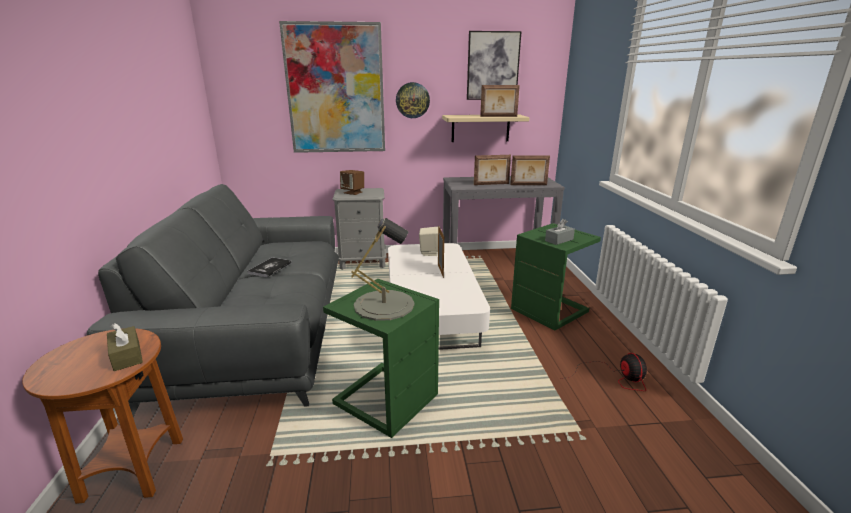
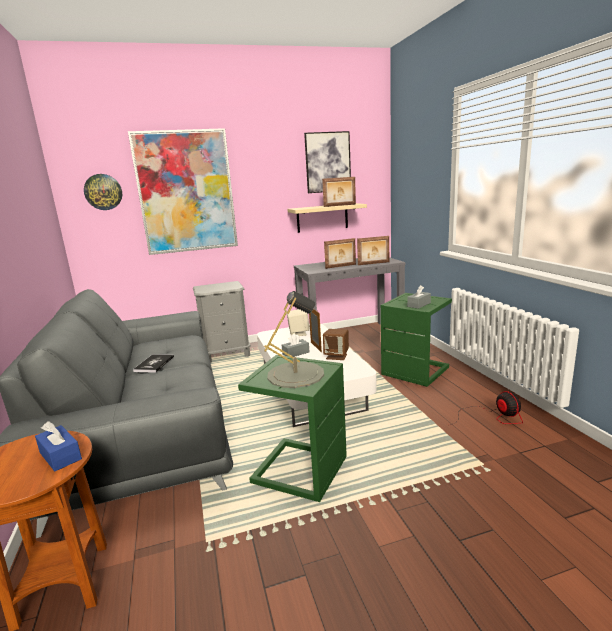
camera: 10 degrees left, 5 degrees down
brown tissue box [107,323,143,371] -> blue tissue box [35,421,82,471]
brown speaker [340,170,364,195] -> brown speaker moved to [323,329,349,360]
wall clock [396,82,430,118] -> wall clock moved to [84,174,122,210]
none -> grey tissue box [282,333,309,357]

